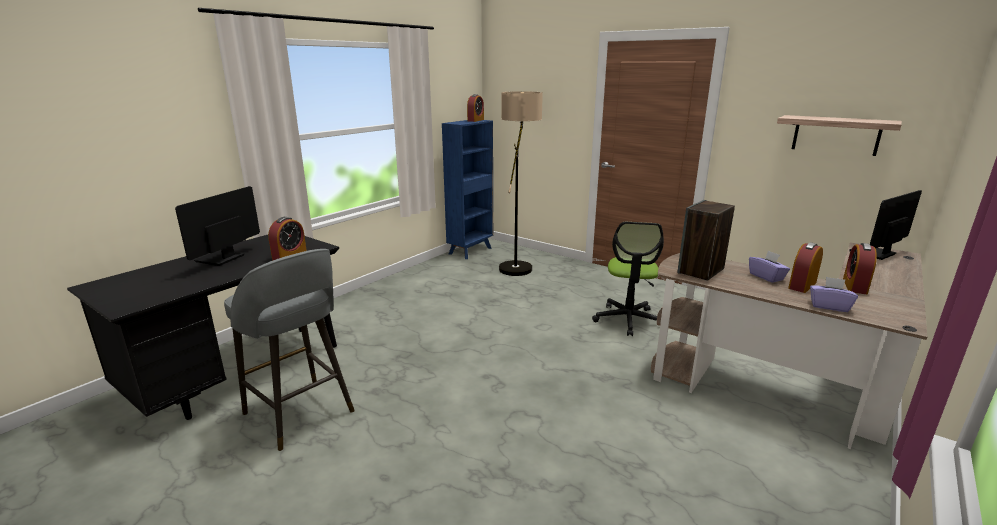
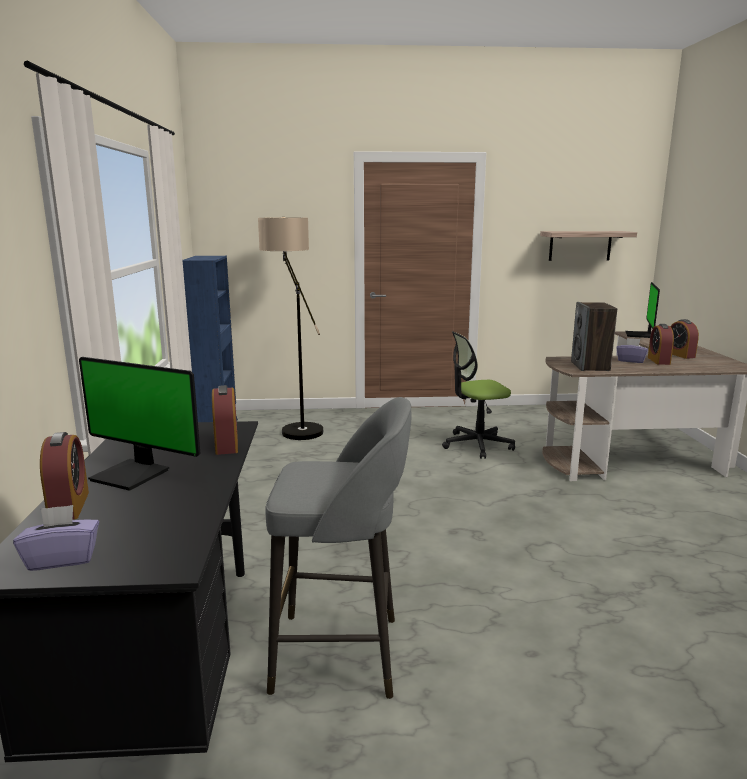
camera: 40 degrees left, 5 degrees down
monitor [175,186,260,266] -> monitor turned 45 degrees counterclockwise [79,357,201,491]
alarm clock [467,94,484,122] -> alarm clock moved to [40,432,89,520]
office chair [592,222,664,336] -> office chair turned 105 degrees clockwise [442,331,515,459]
purple tissue box [810,277,858,312] -> purple tissue box moved to [13,505,99,571]

